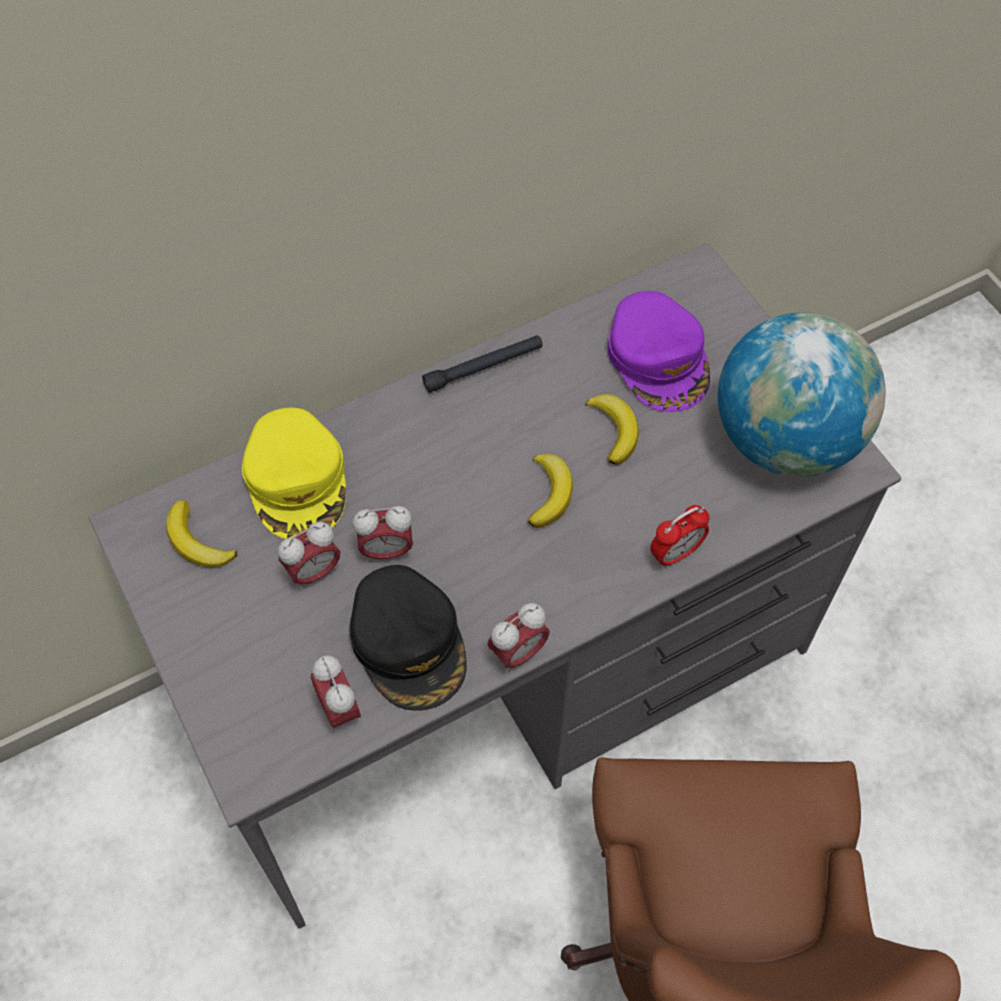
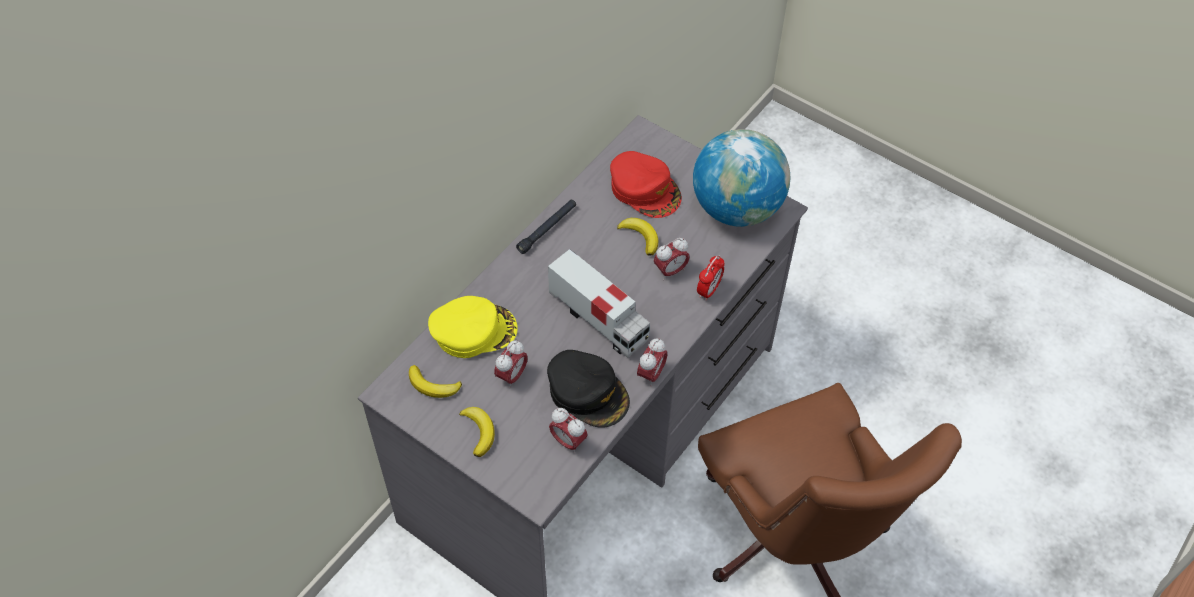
camera: 25 degrees left, 5 degrees down
yellow cap [242,408,346,539] -> yellow cap turned 60 degrees counterclockwise [428,296,518,358]
alarm clock [353,506,413,561] -> alarm clock moved to [654,238,690,280]
banana [528,454,573,528] -> banana moved to [459,407,495,457]
purple cap [608,291,710,412] -> red cap [610,151,682,218]
none -> toy truck [548,249,650,358]

